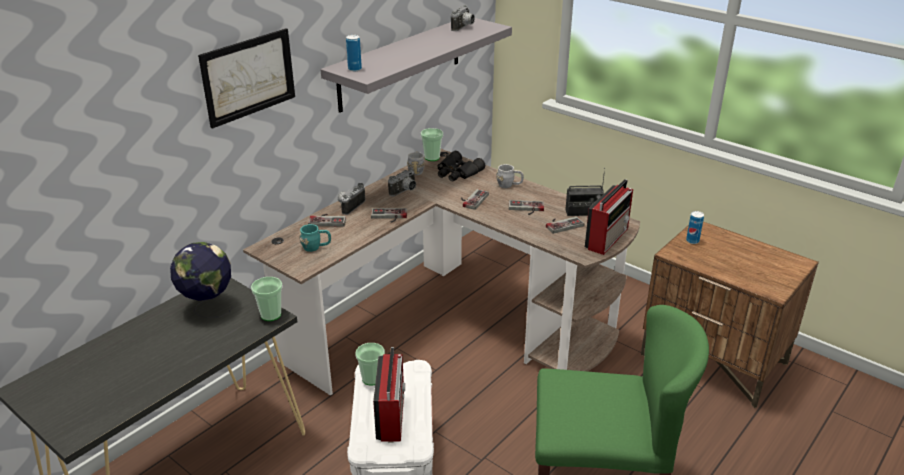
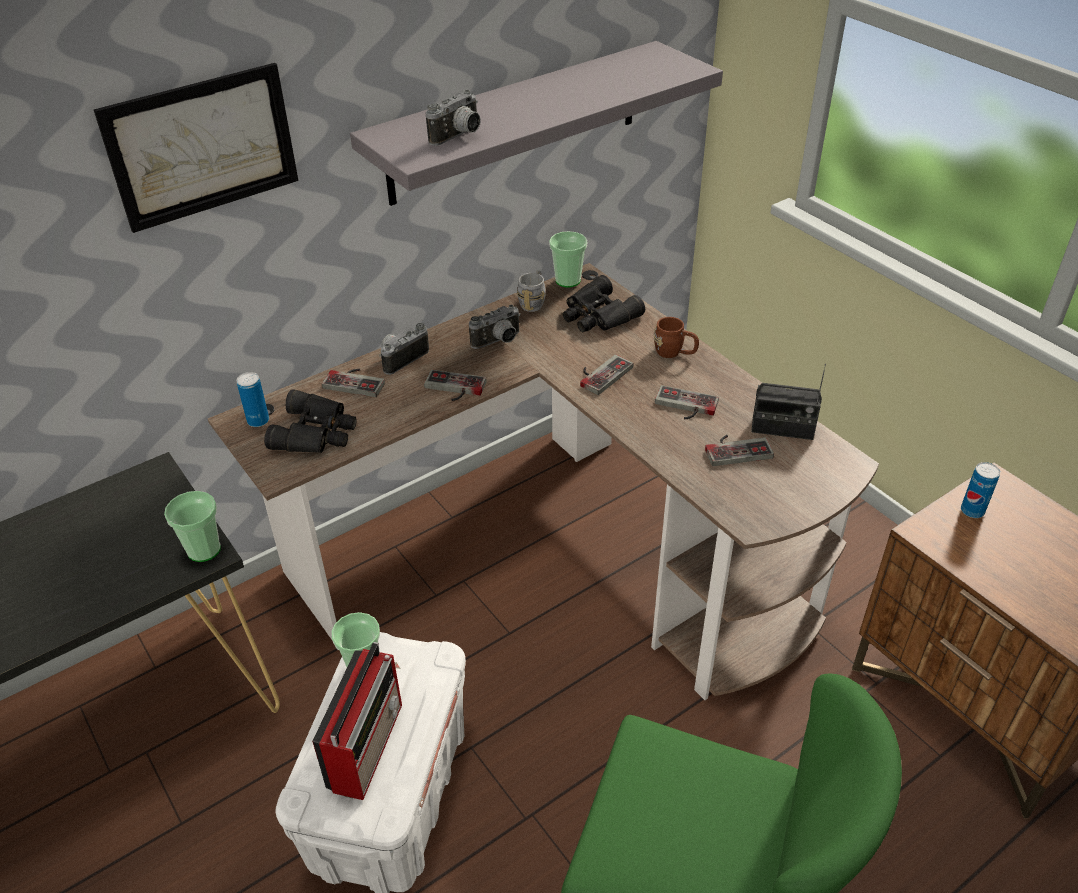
camera: 15 degrees right, 10 degrees up
globe [170,242,233,318] -> none
turquoise mug [299,224,331,252] -> black binoculars [264,389,357,453]
can [346,35,362,71] -> can moved to [236,372,269,427]
camera [451,5,475,31] -> camera moved to [425,90,481,146]
grey mug [496,164,524,188] -> brown mug [654,317,699,358]
radio [585,179,633,255] -> none

